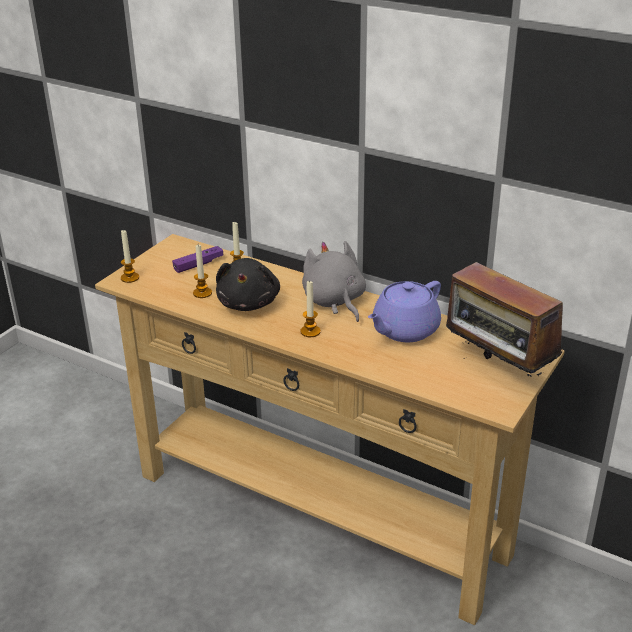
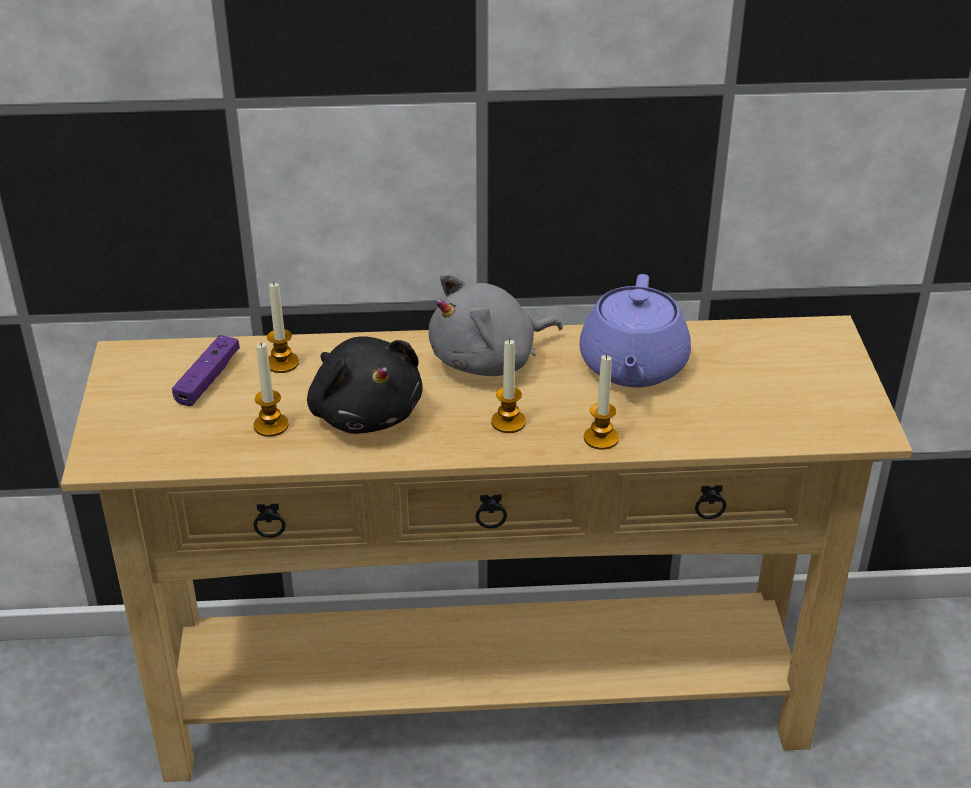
camera: 35 degrees left, 5 degrees up
candle [121,229,139,283] -> candle moved to [584,354,619,450]
grey plush toy [302,241,366,322] -> grey plush toy turned 60 degrees counterclockwise [429,273,563,376]
radio [446,257,563,377] -> none

